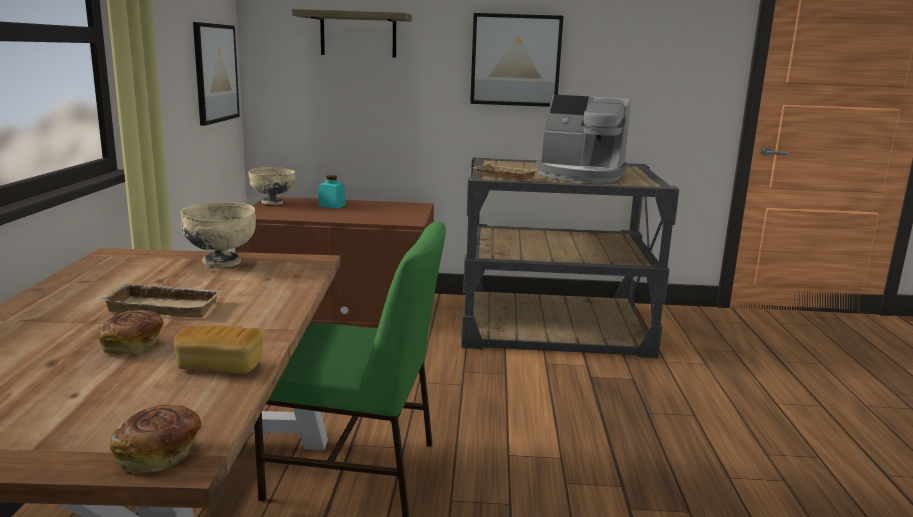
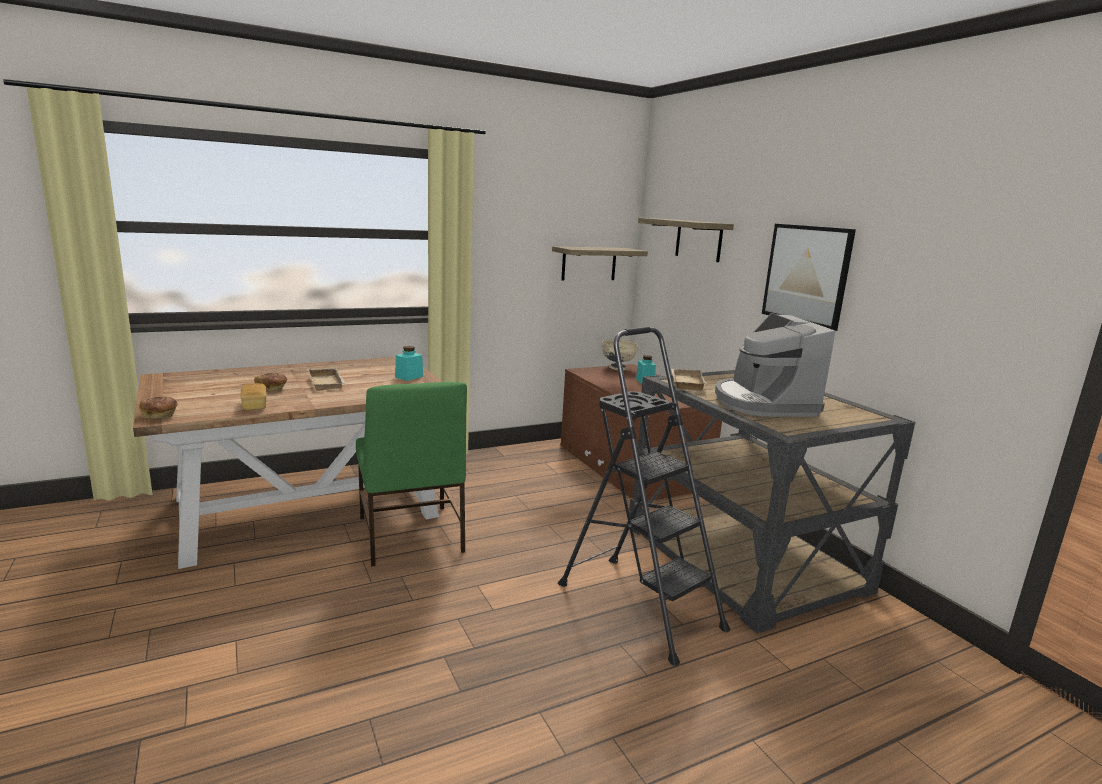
camera: 60 degrees right, 0 degrees up
beige bowl [180,202,256,268] -> turquoise jar [395,346,423,381]
picture [193,22,240,126] -> shelf [552,246,648,280]
none -> step ladder [558,327,730,666]

